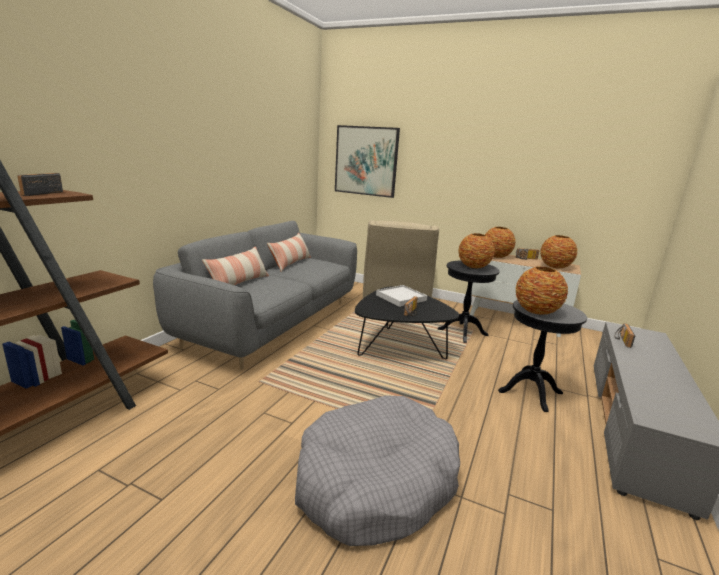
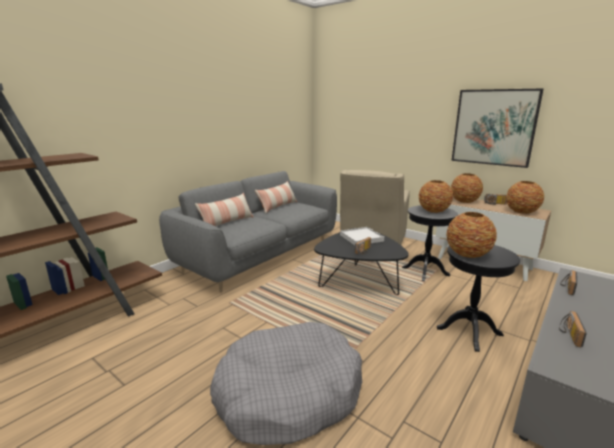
camera: 15 degrees right, 0 degrees up
radio [17,173,63,196] -> radio moved to [559,311,587,347]
picture [335,125,400,198] -> picture moved to [451,89,543,168]

